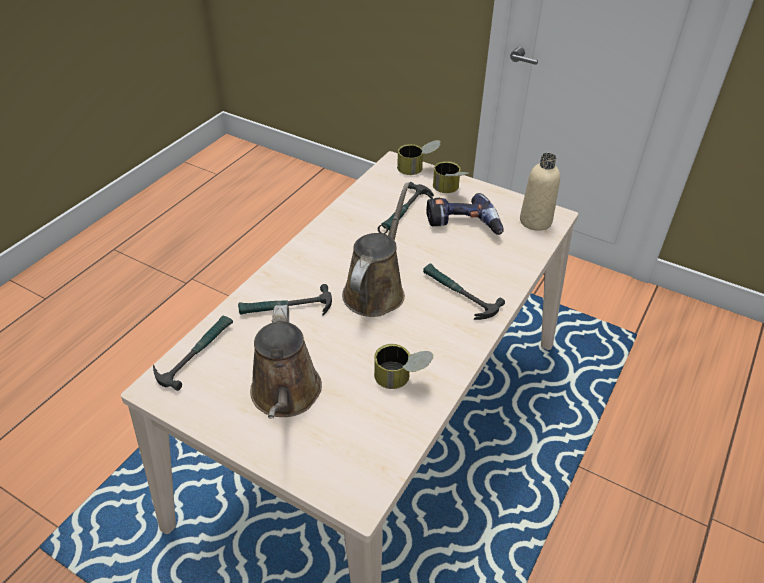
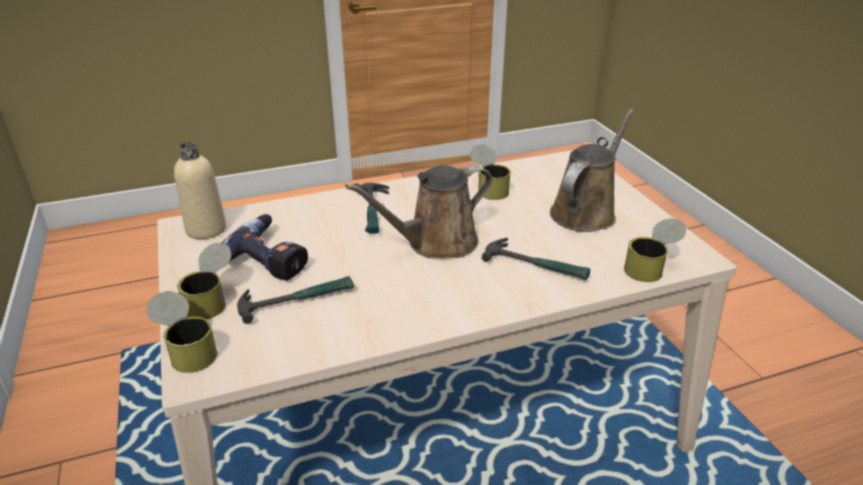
camera: 140 degrees left, 10 degrees down
hammer [153,316,233,391] -> can [624,218,686,282]

